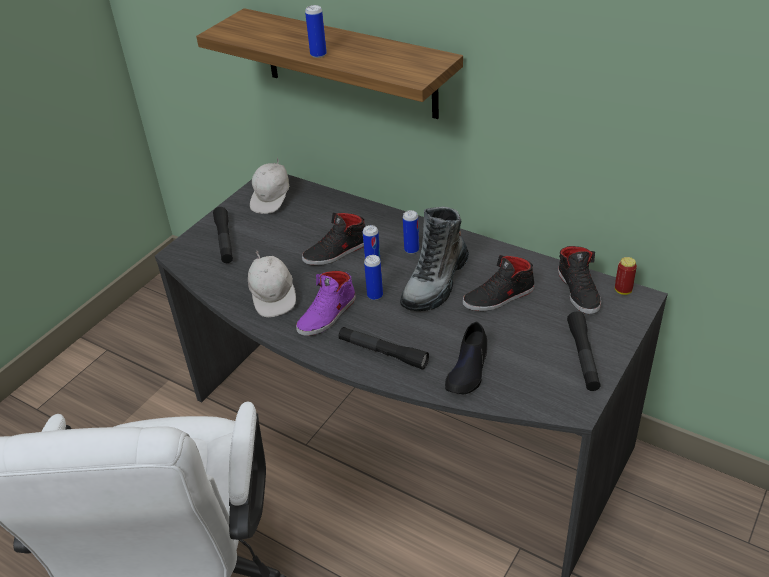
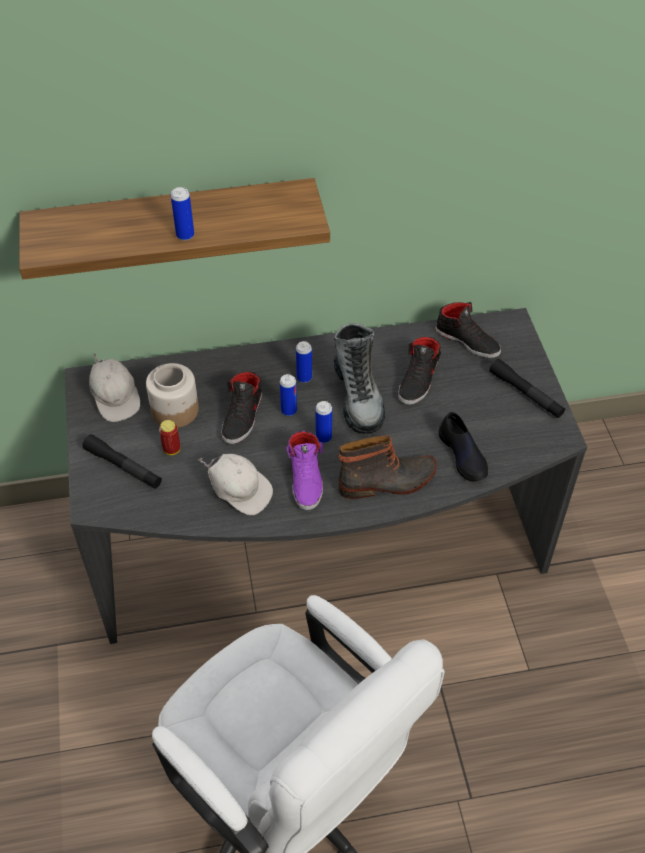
camera: 45 degrees left, 10 degrees up
black flashlight [338,327,429,369] -> boot [339,435,437,499]
can [615,257,637,295] -> can moved to [159,420,180,455]
none -> jar [146,363,199,428]

